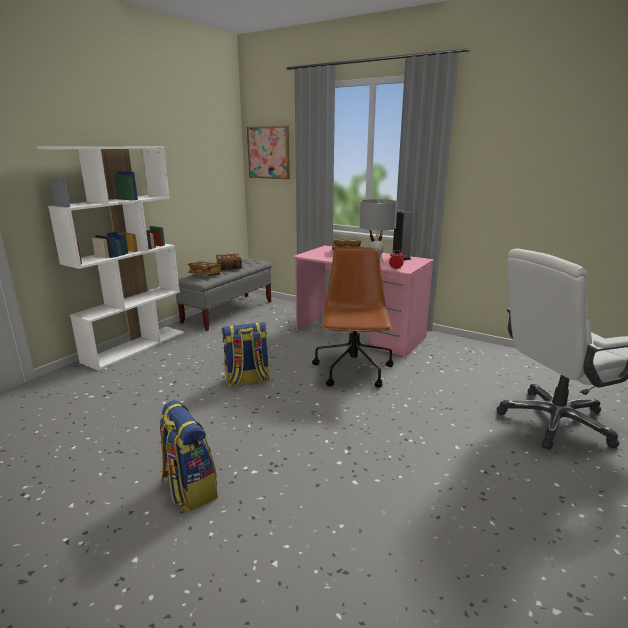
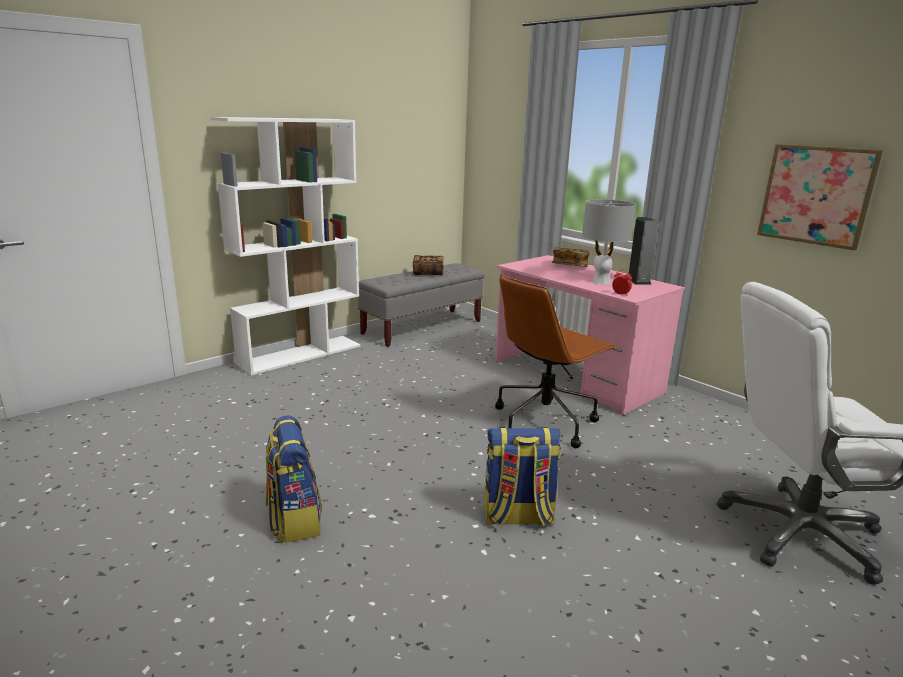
camera: 15 degrees right, 0 degrees up
book [188,261,221,276] -> none
backpack [222,322,270,387] -> backpack moved to [484,427,561,526]
picture [247,126,290,179] -> picture moved to [757,144,883,250]
brown office chair [312,247,394,387] -> brown office chair turned 150 degrees counterclockwise [495,275,617,448]

